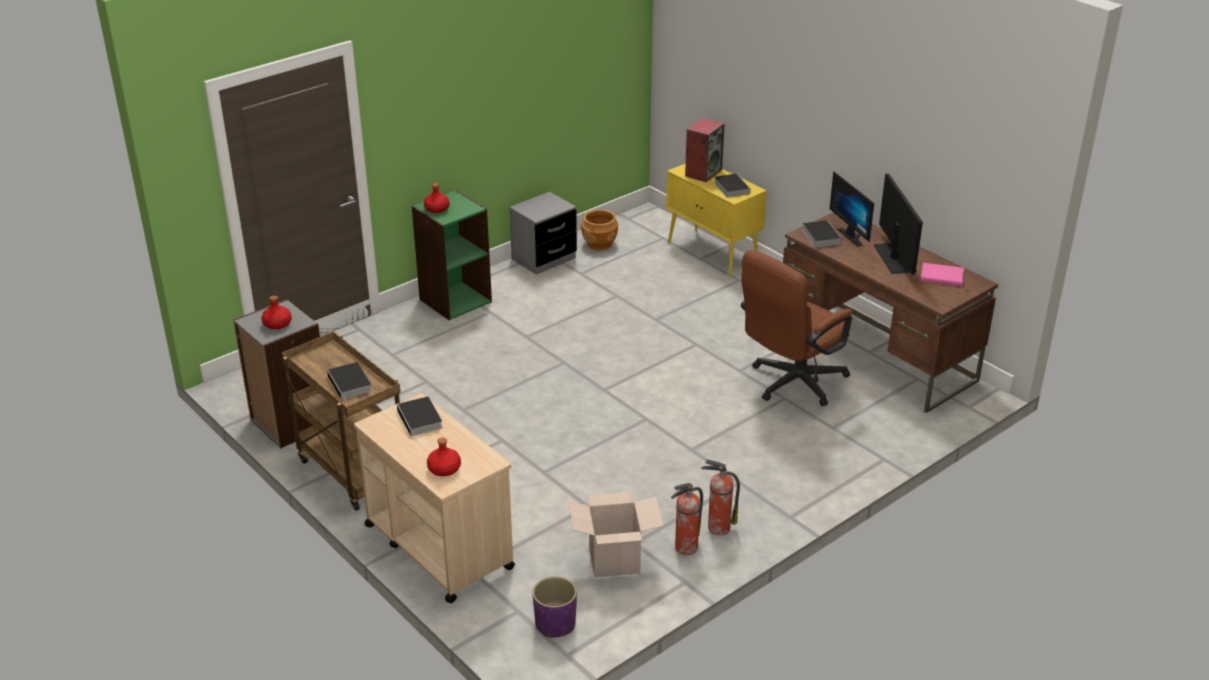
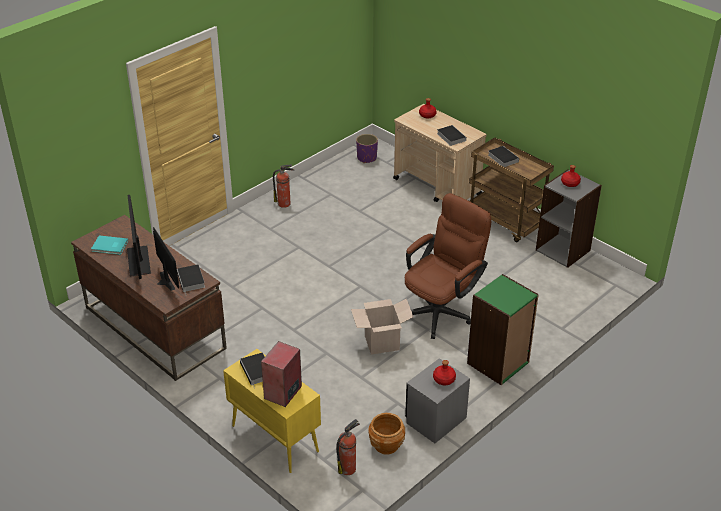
camera: 175 degrees right, 5 degrees up
red bottle [424,183,450,213] -> red bottle moved to [433,360,456,385]
cardboard box [568,492,663,578] -> cardboard box moved to [351,298,414,355]
fire extinguisher [671,483,703,555] -> fire extinguisher moved to [336,419,360,475]
brown office chair [741,250,852,406] -> brown office chair moved to [405,193,491,339]
pink book [921,263,964,286] -> turquoise book [91,235,128,255]

